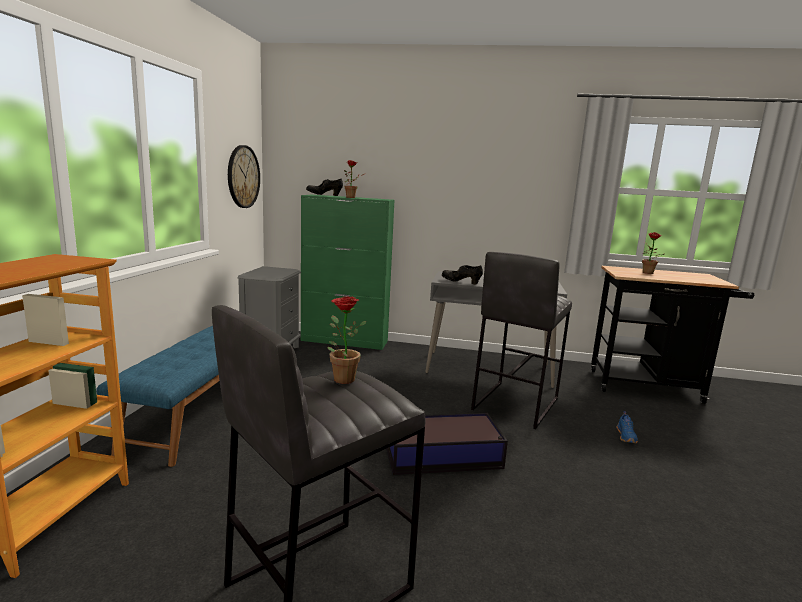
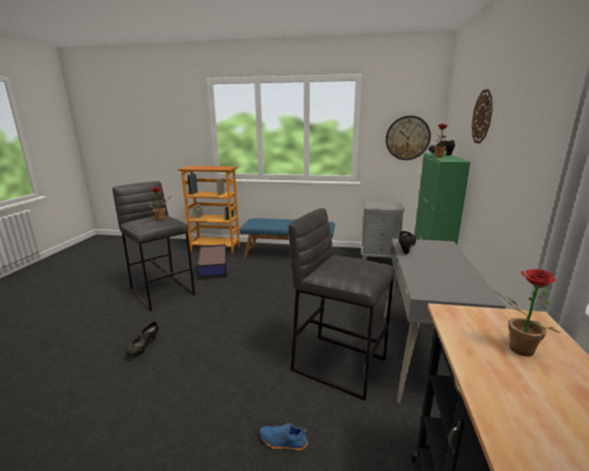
camera: 90 degrees right, 5 degrees up
storage box [386,413,508,475] -> storage box moved to [196,244,227,280]
none -> black shoe [126,321,159,357]
none -> wall clock [472,89,493,144]

